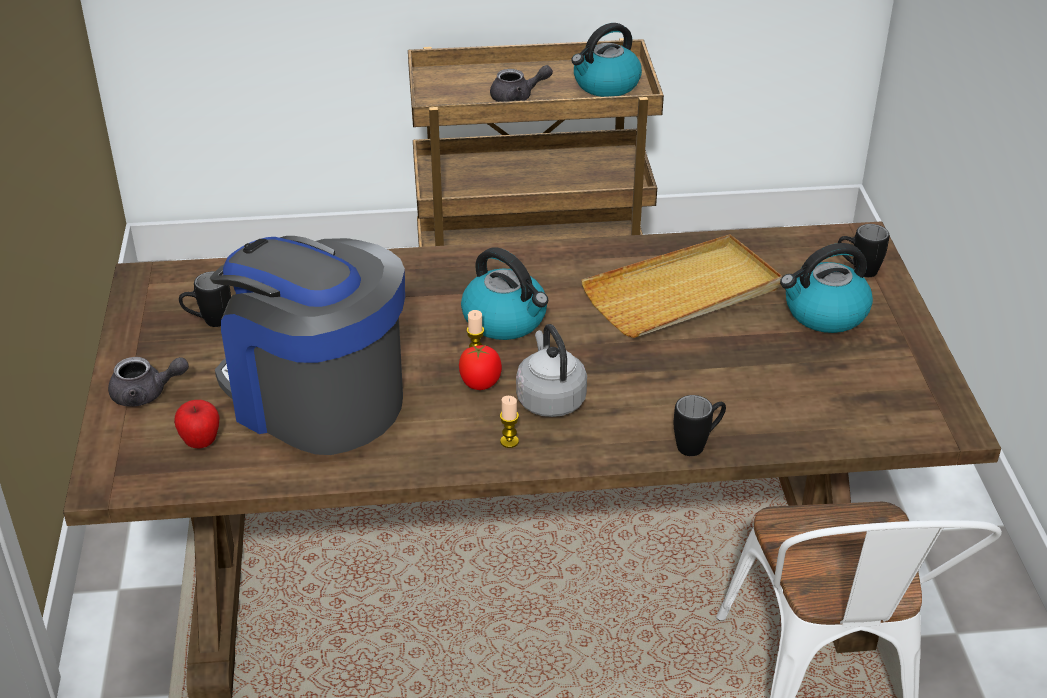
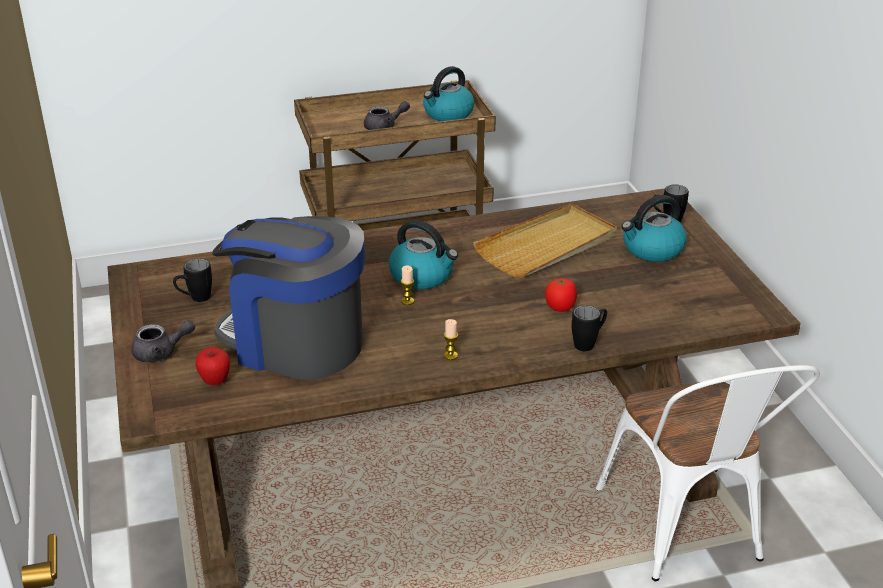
camera: 10 degrees left, 5 degrees down
tomato [459,344,502,390] -> tomato moved to [545,277,577,312]
grey kettle [516,324,587,417] -> none

